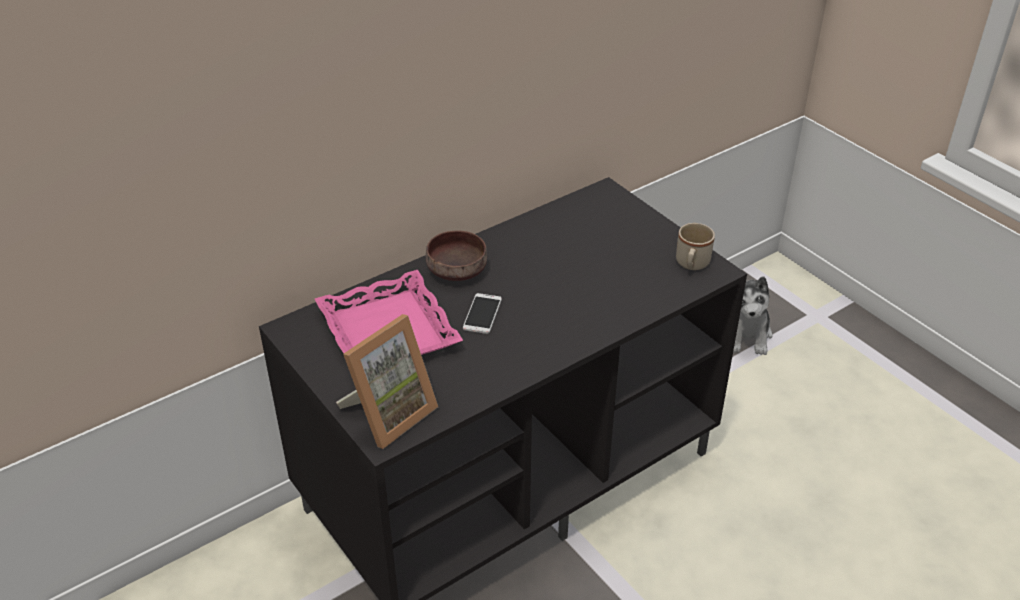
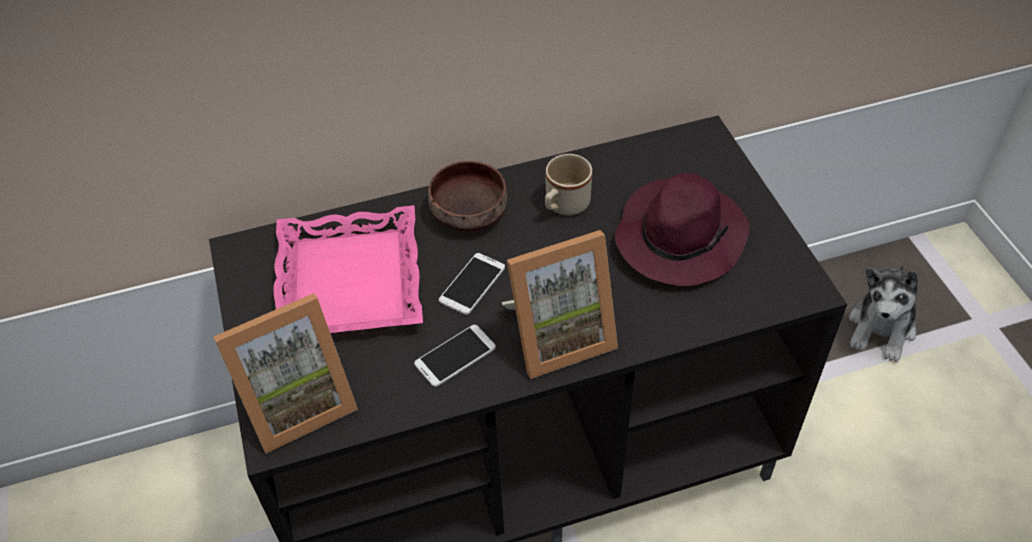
camera: 20 degrees right, 10 degrees up
beige mug [676,223,715,270] -> beige mug moved to [545,154,592,215]
none -> phone [414,325,496,387]
none -> picture frame [502,230,618,379]
none -> purple hat [615,173,749,286]

